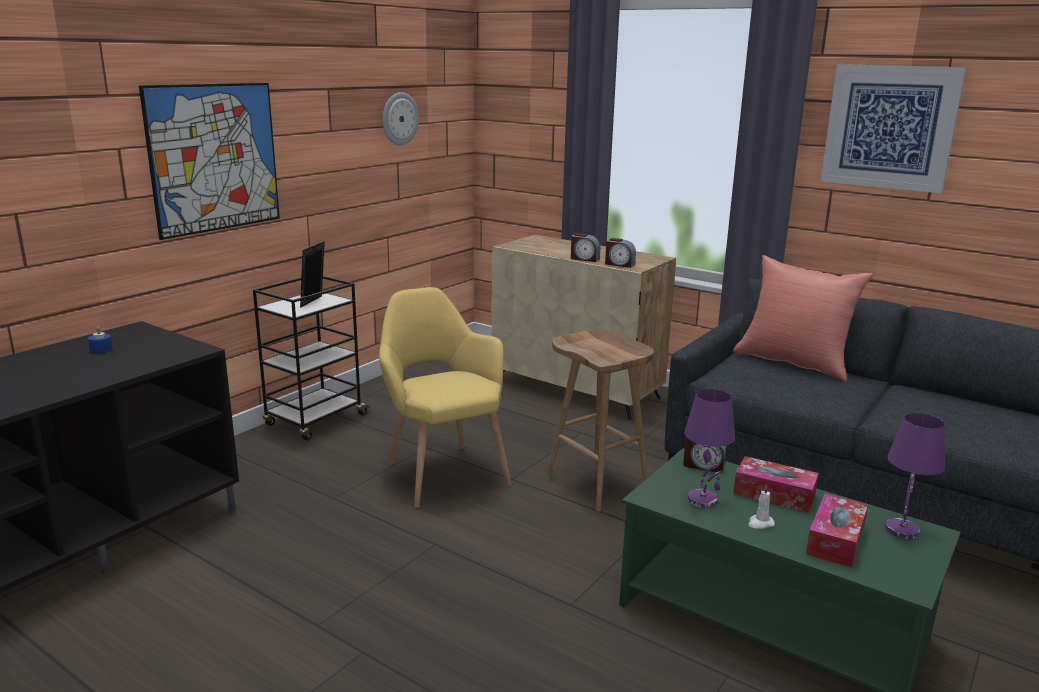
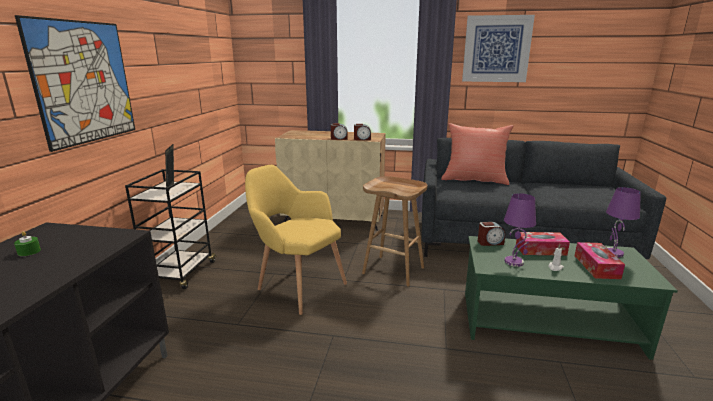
camera: 25 degrees left, 0 degrees up
blue candle [88,326,113,353] -> green candle [14,231,41,256]
wall clock [383,92,419,146] -> none

